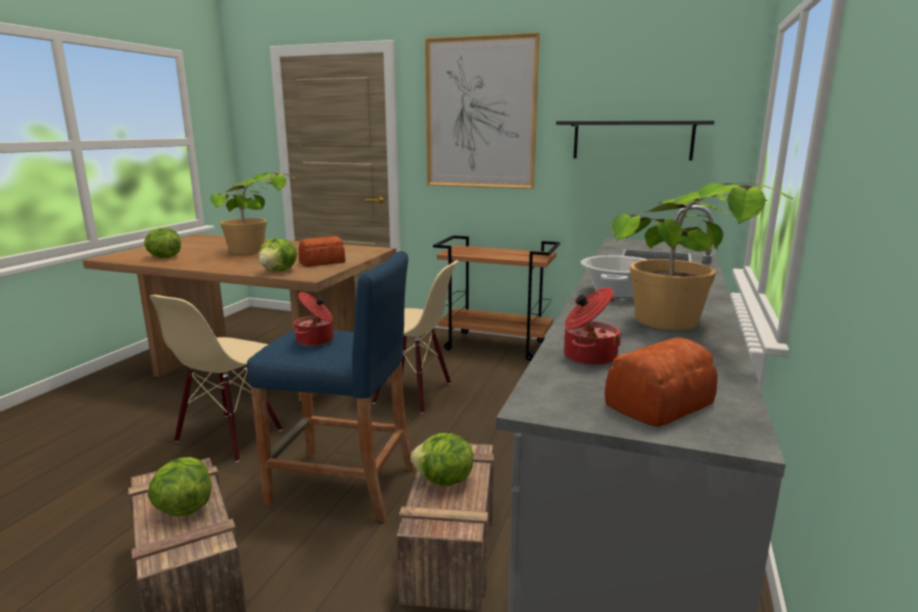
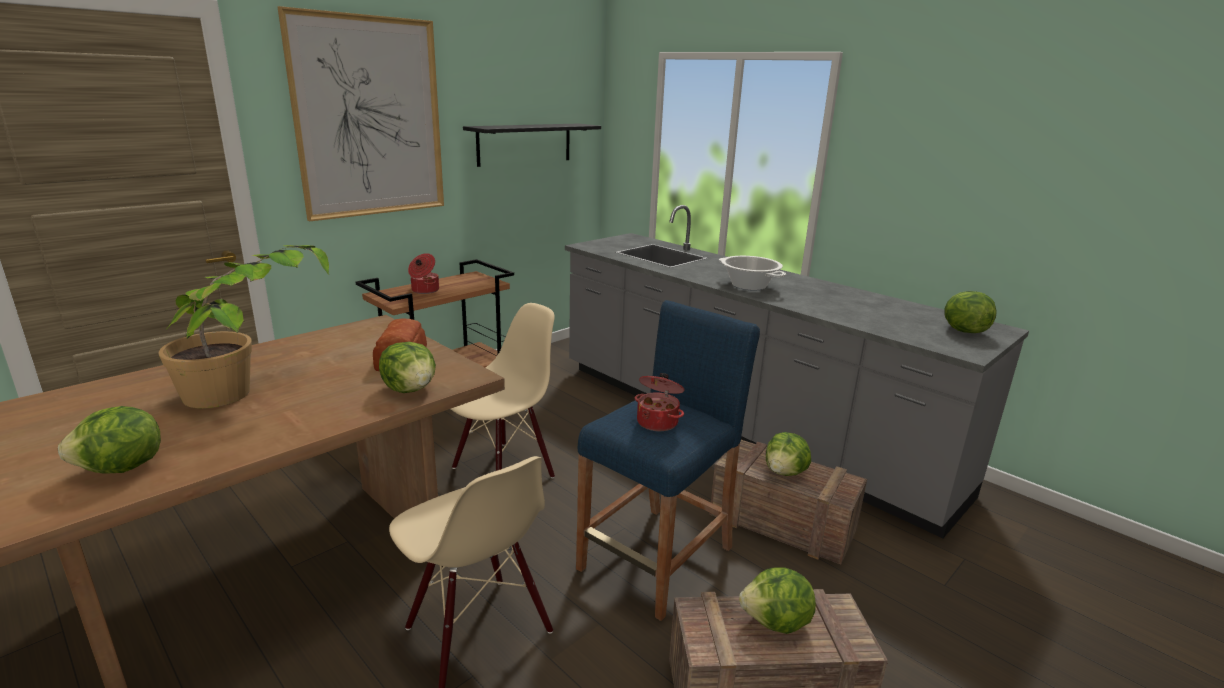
camera: 65 degrees left, 5 degrees up
cooking pot [564,287,622,366] -> cooking pot moved to [408,253,439,294]
bread [605,338,718,427] -> lettuce [944,291,997,333]
potted plant [612,182,793,330] -> none

